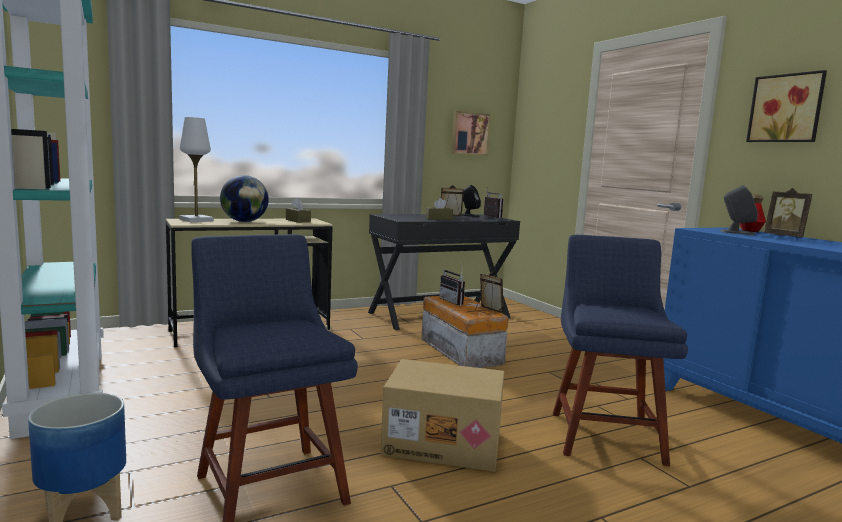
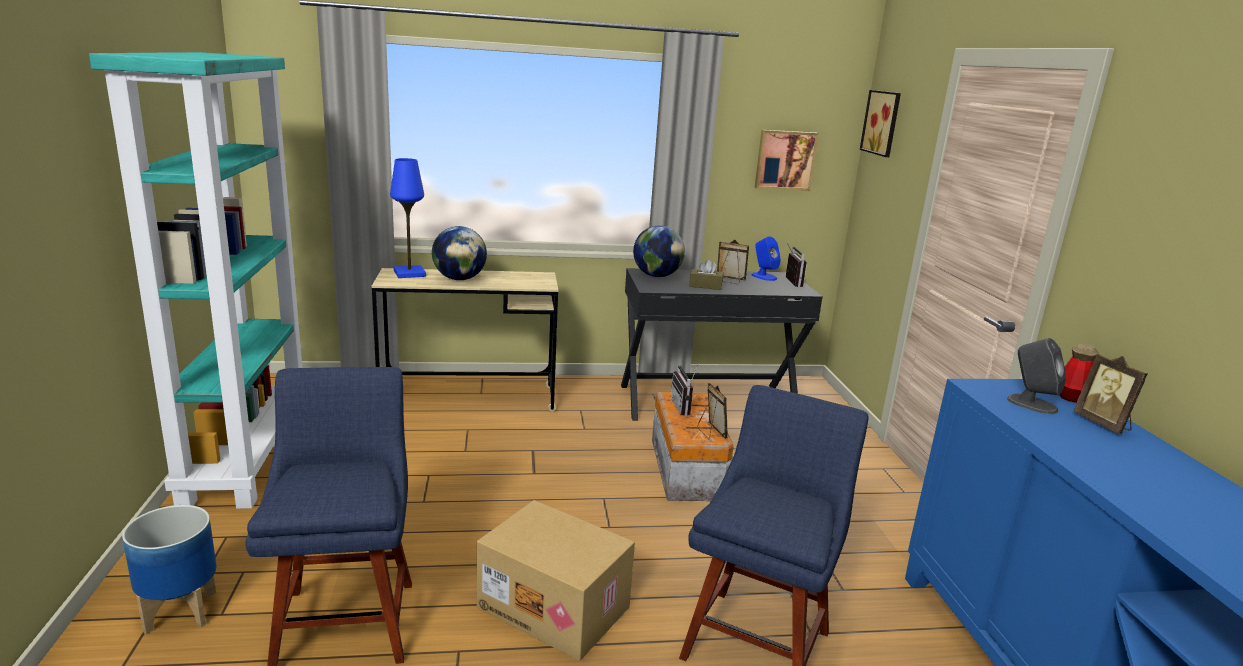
camera: 20 degrees right, 10 degrees up
white table lamp [179,117,213,222] -> blue table lamp [390,158,426,278]
brown tissue box [286,198,311,223] -> none
black speaker [462,185,481,217] -> blue speaker [752,236,781,281]
picture [746,70,827,142] -> picture moved to [860,90,901,157]
none -> globe [633,226,685,277]

